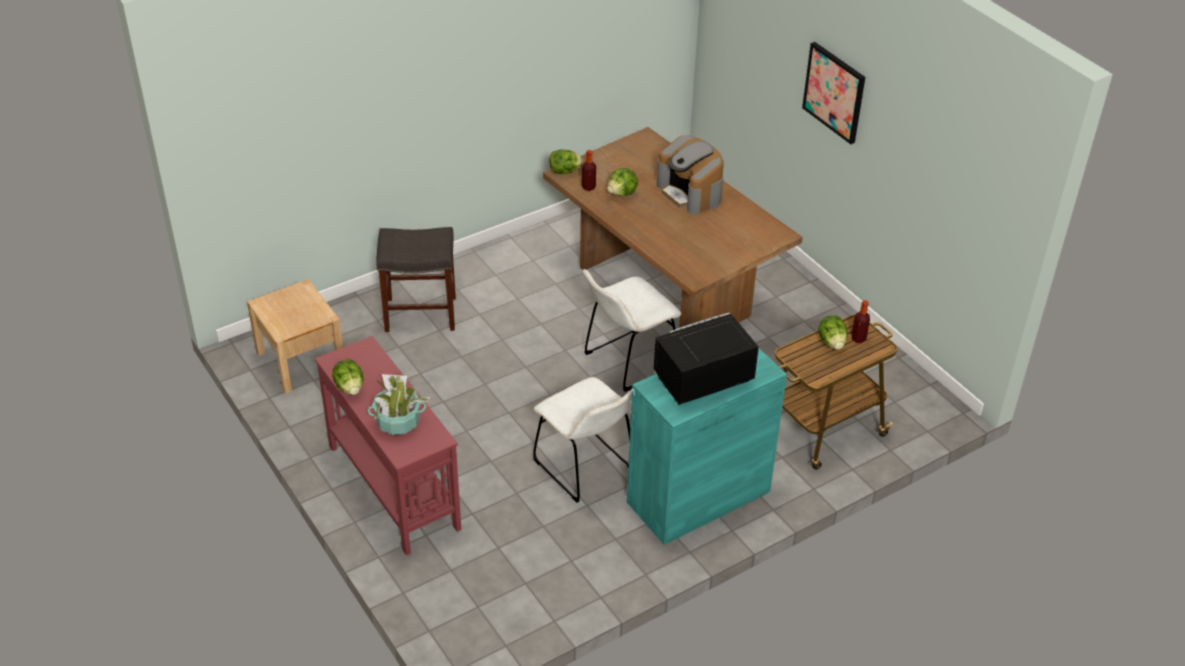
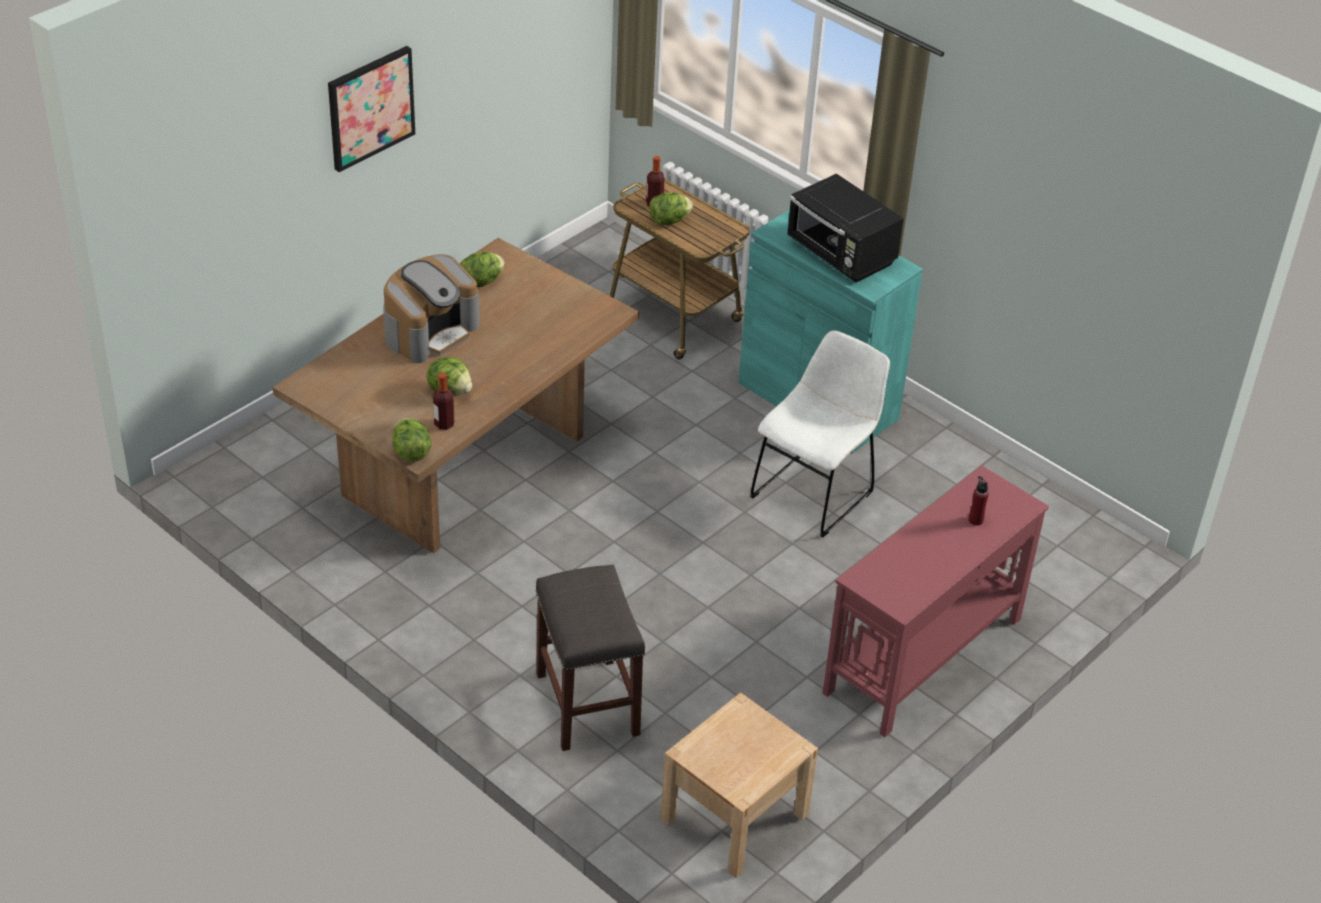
camera: 105 degrees left, 0 degrees up
lettuce [332,359,364,395] -> lettuce moved to [460,251,505,287]
potted plant [367,374,430,435] -> red bottle [969,476,989,526]
white chair [583,269,681,392] -> none

